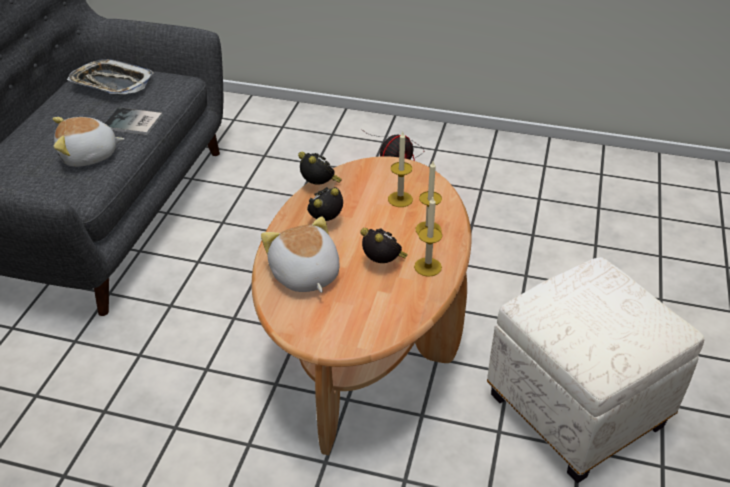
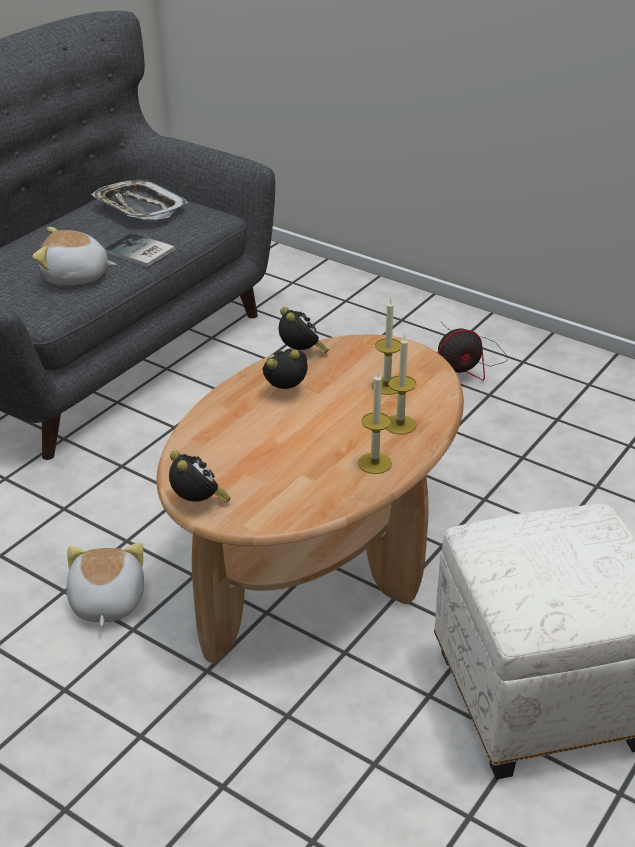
camera: 20 degrees right, 5 degrees down
plush toy [261,216,340,293] -> plush toy moved to [67,543,144,627]
alarm clock [360,228,407,263] -> alarm clock moved to [169,451,231,503]

